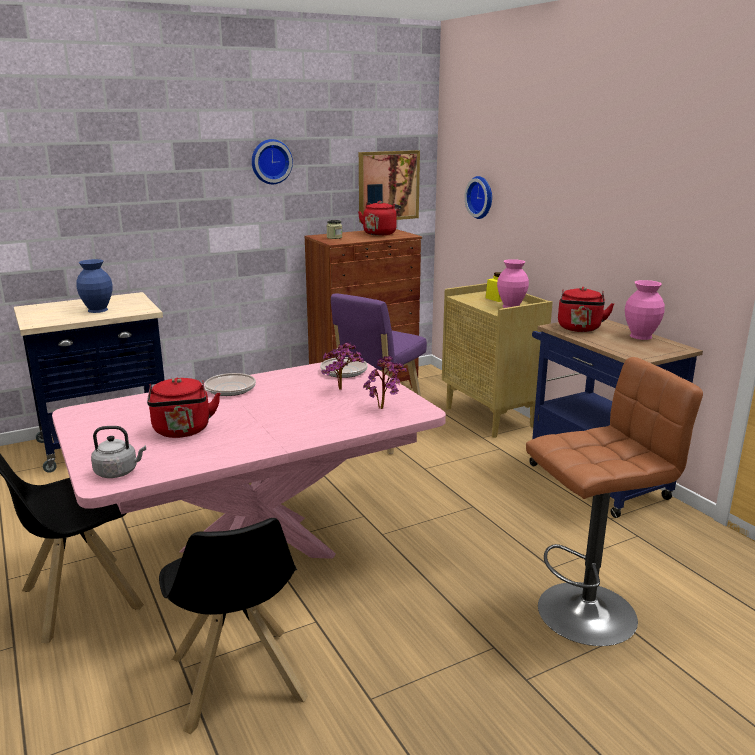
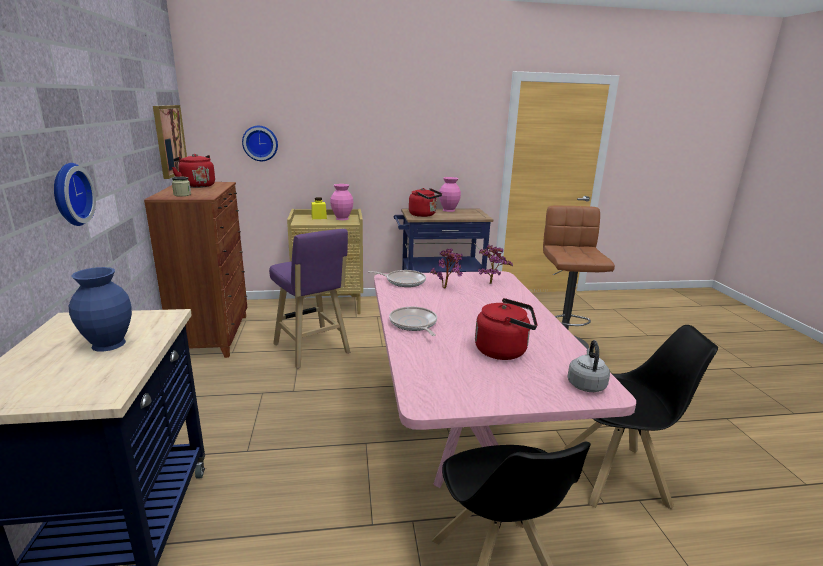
camera: 70 degrees left, 0 degrees up
wall clock [252,139,293,184] -> wall clock moved to [54,163,96,226]

